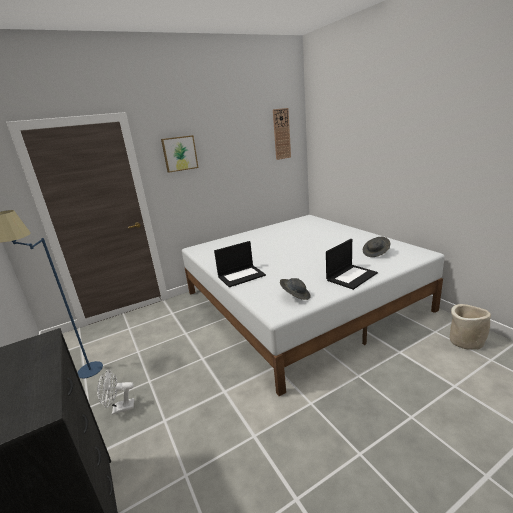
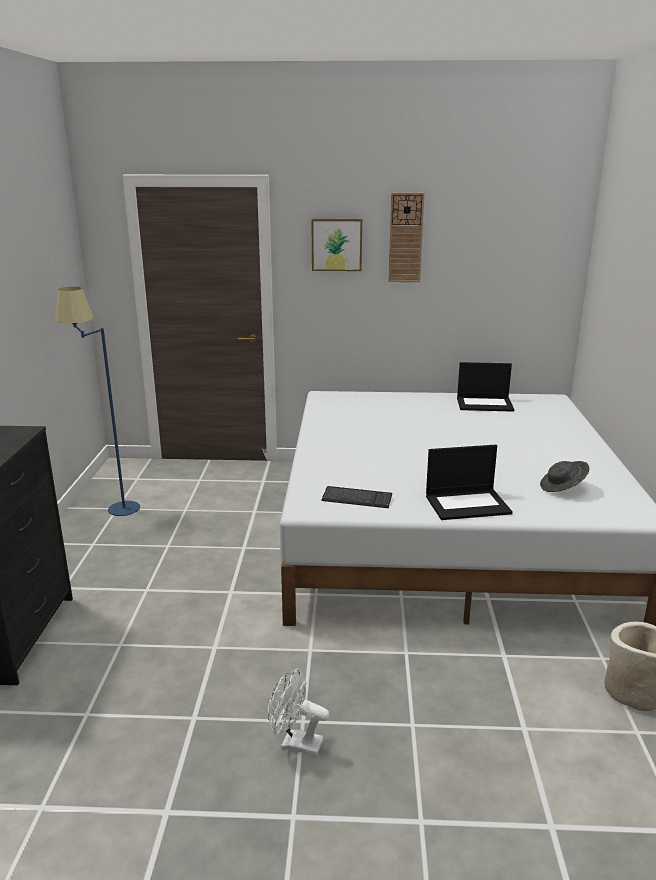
camera: 30 degrees right, 0 degrees up
white fan [97,369,134,415] -> white fan moved to [268,668,329,756]
laptop [214,241,266,287] -> laptop moved to [457,362,514,412]
wall clock [273,108,291,160] -> wall clock moved to [388,193,424,282]
grey hat [280,278,311,300] -> keyboard [321,486,392,508]

